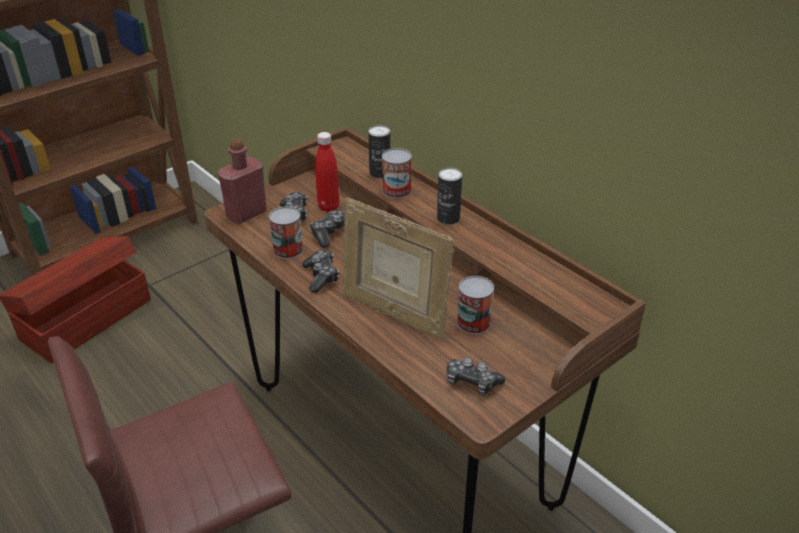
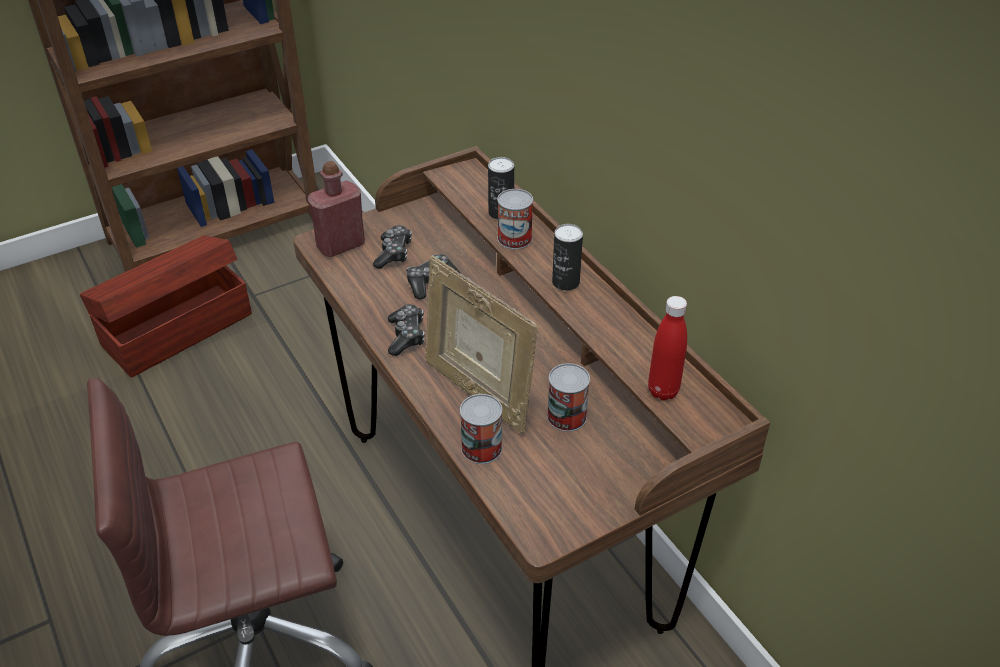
camera: 10 degrees right, 5 degrees up
can [269,207,303,259] -> can moved to [460,394,502,464]
red bottle [315,132,339,212] -> red bottle moved to [648,296,687,400]
game controller [447,357,505,395] -> none

